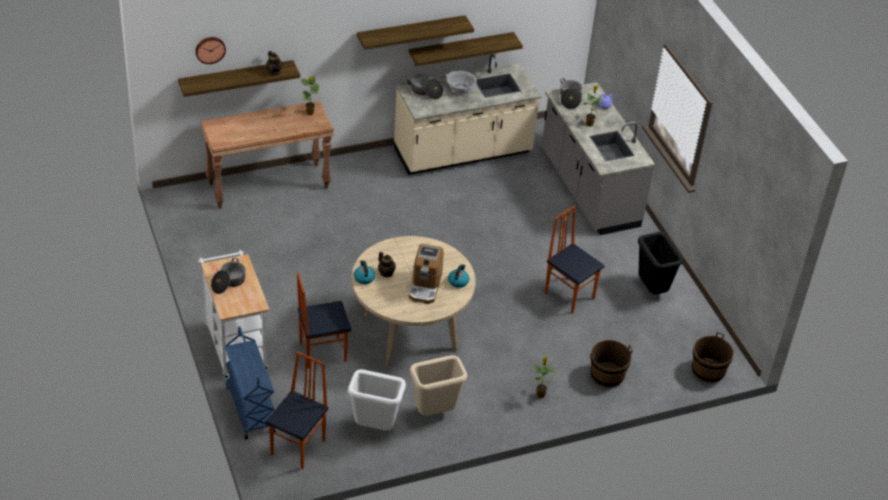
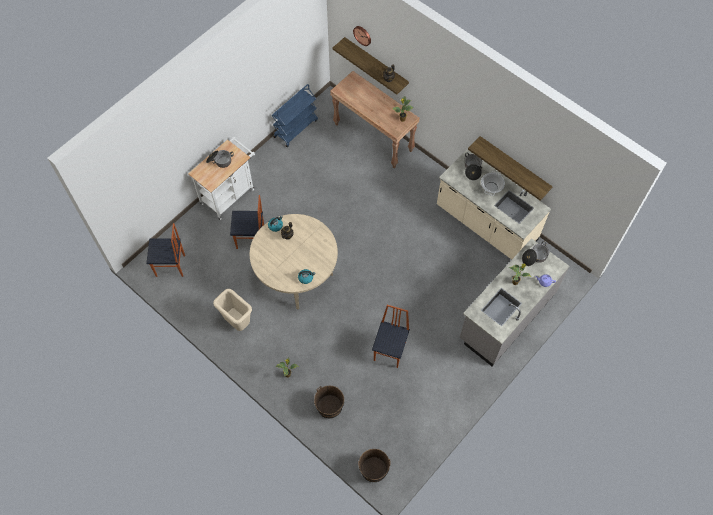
camera: 65 degrees right, 20 degrees up
blue cart [225,326,276,439] -> blue cart moved to [272,84,318,147]
chair [297,272,351,369] -> chair turned 135 degrees clockwise [230,195,264,249]
white trash can [348,369,406,431] -> none
shelf [357,15,474,50] -> none
coffee machine [409,244,444,304] -> none
black trash can [638,232,683,294] -> none

